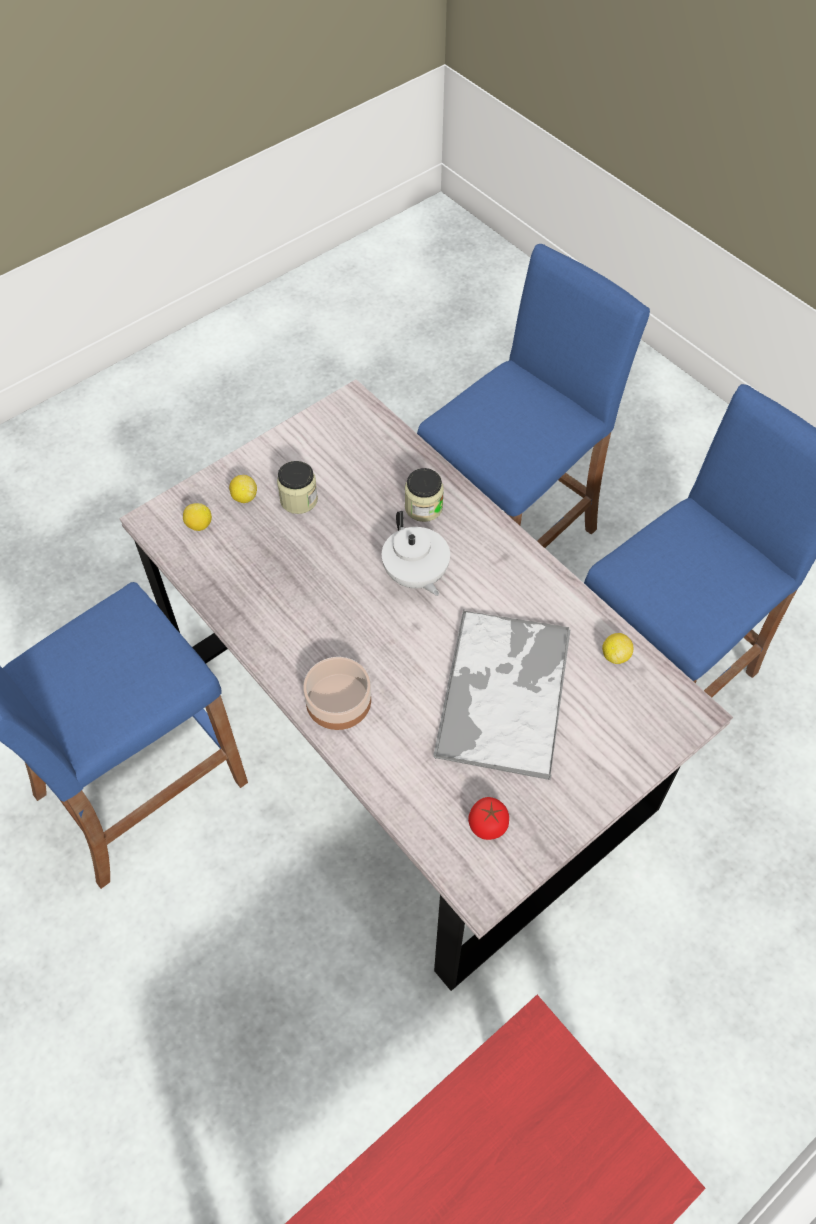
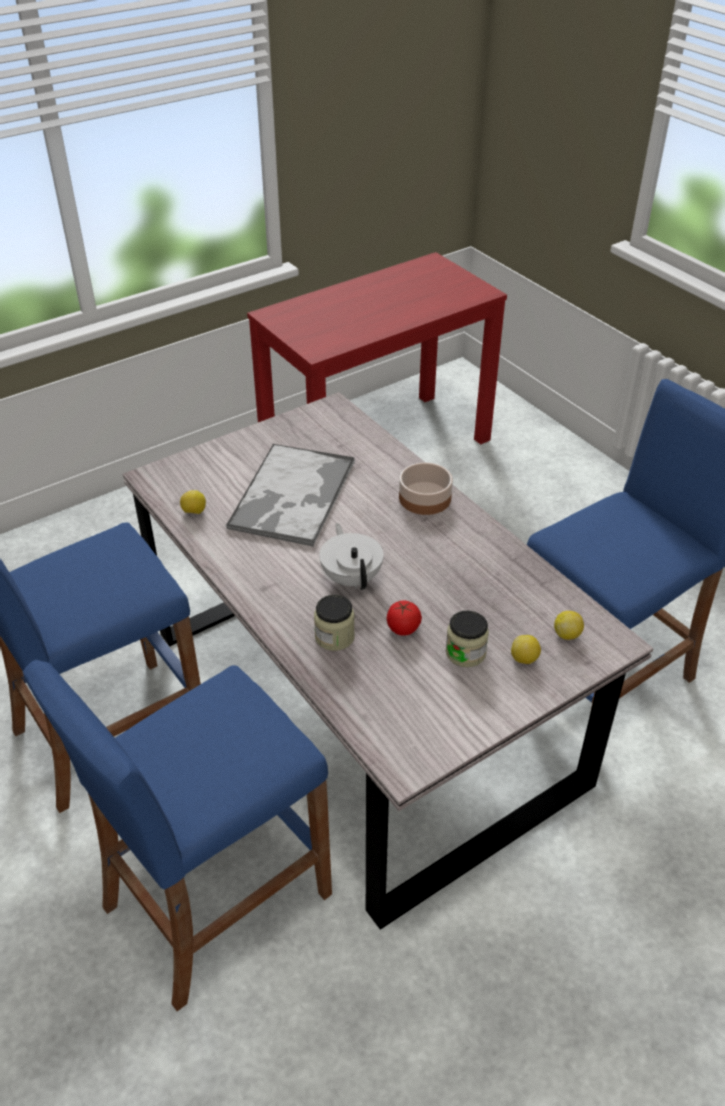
camera: 175 degrees left, 15 degrees down
tomato [468,797,509,840] -> tomato moved to [387,601,422,636]

